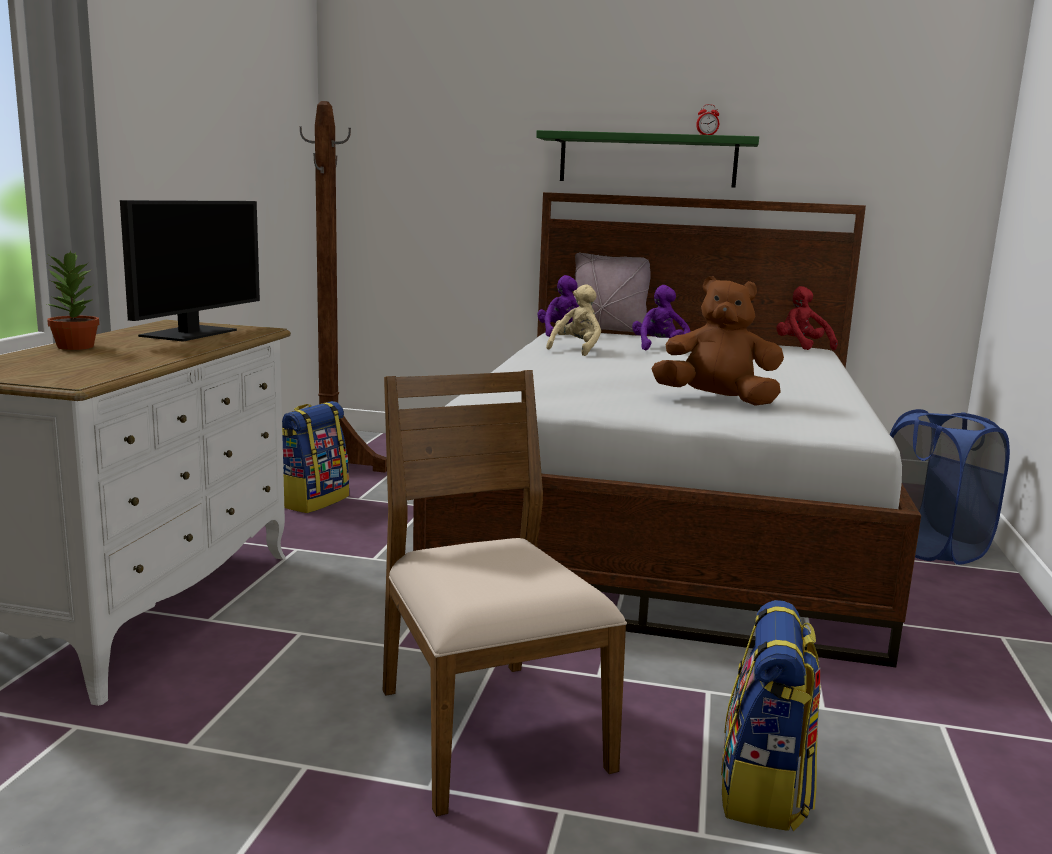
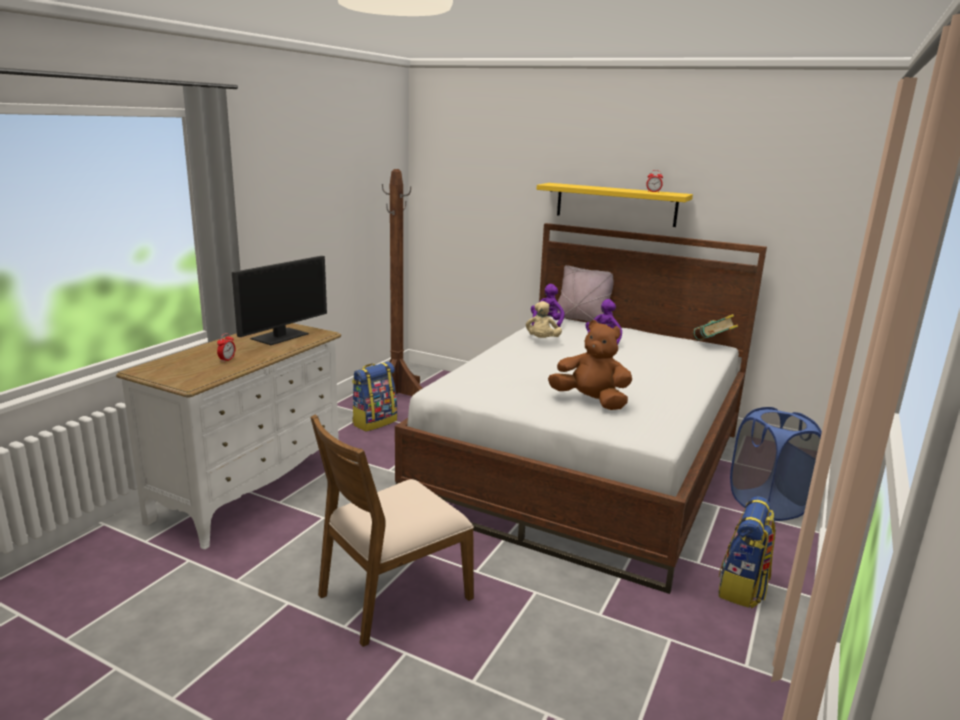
camera: 15 degrees right, 5 degrees up
potted plant [47,250,99,350] -> none
brown chair [383,370,627,817] -> brown chair turned 120 degrees counterclockwise [310,414,474,647]
green shelf [536,130,759,188] -> yellow shelf [537,183,693,227]
beige plush toy [546,284,601,356] -> beige plush toy turned 150 degrees clockwise [526,301,562,338]
backpack [721,600,821,831] -> backpack moved to [719,496,776,609]
red plush toy [776,286,838,350] -> book [693,314,738,341]
none -> alarm clock [217,333,235,362]

